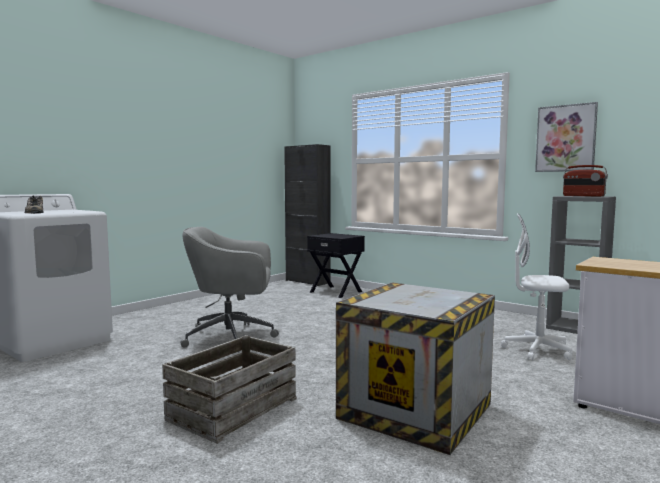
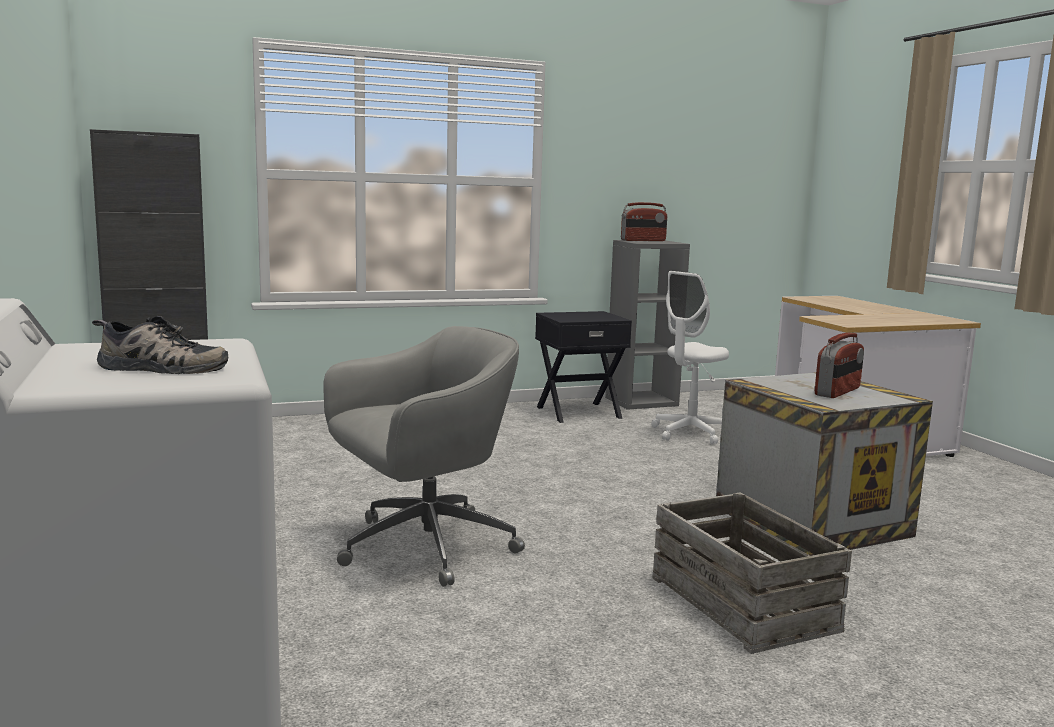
camera: 60 degrees left, 5 degrees up
grey office chair [180,227,279,352] -> grey office chair turned 150 degrees counterclockwise [323,326,525,587]
black nightstand [307,233,365,298] -> black nightstand moved to [535,311,632,423]
picture [535,102,598,172] -> none
none -> radio [815,333,864,398]

